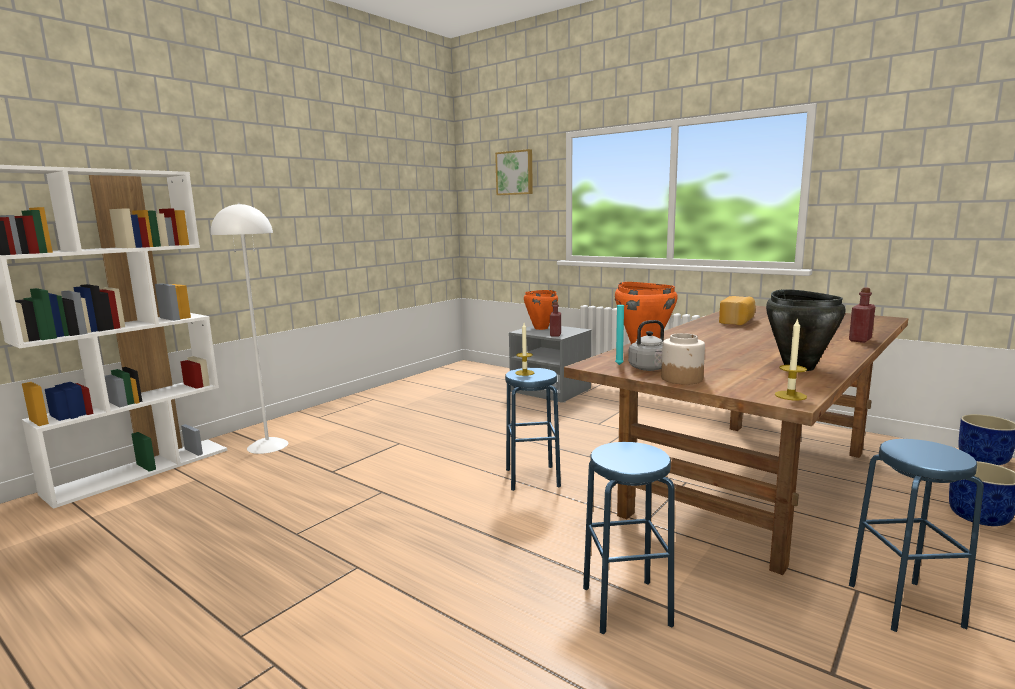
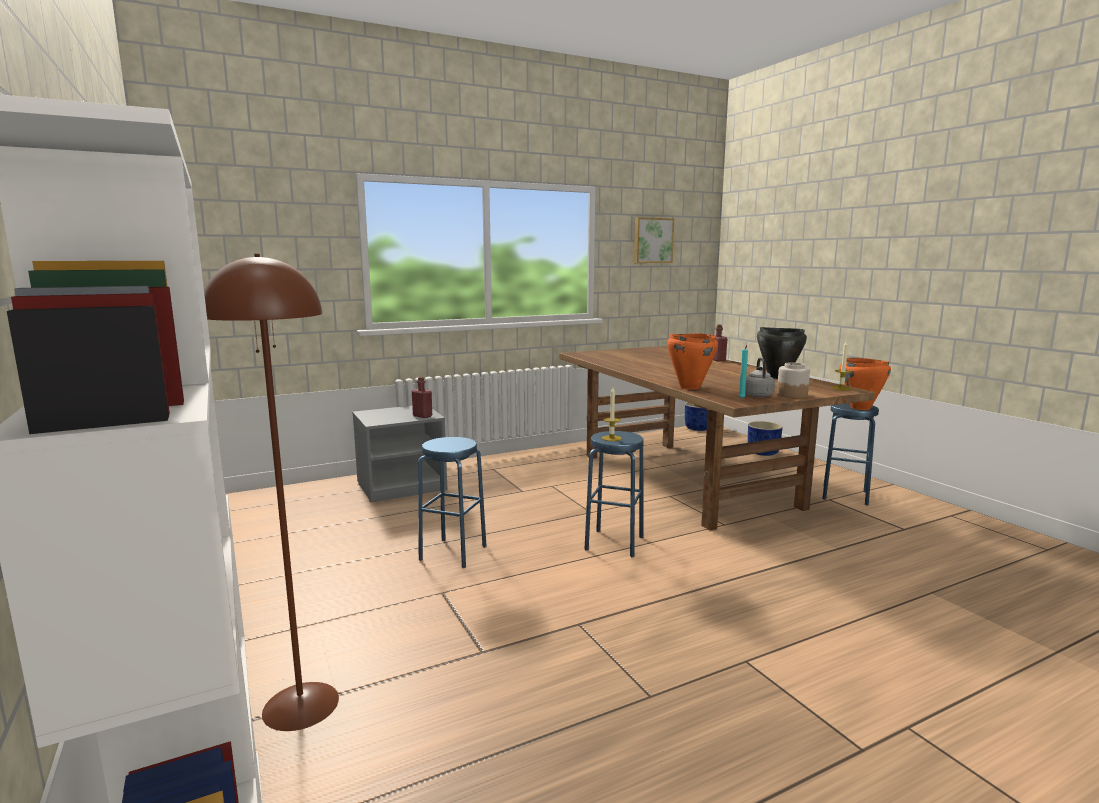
camera: 65 degrees left, 0 degrees up
white floor lamp [211,203,288,454] -> brown floor lamp [204,254,339,731]
picture [495,149,533,195] -> picture moved to [634,217,674,263]
orange cooking pot [524,290,558,330] -> orange cooking pot moved to [839,358,891,410]
blue stool [583,442,674,634] -> blue stool moved to [418,437,487,568]
bread [719,296,756,325] -> none

